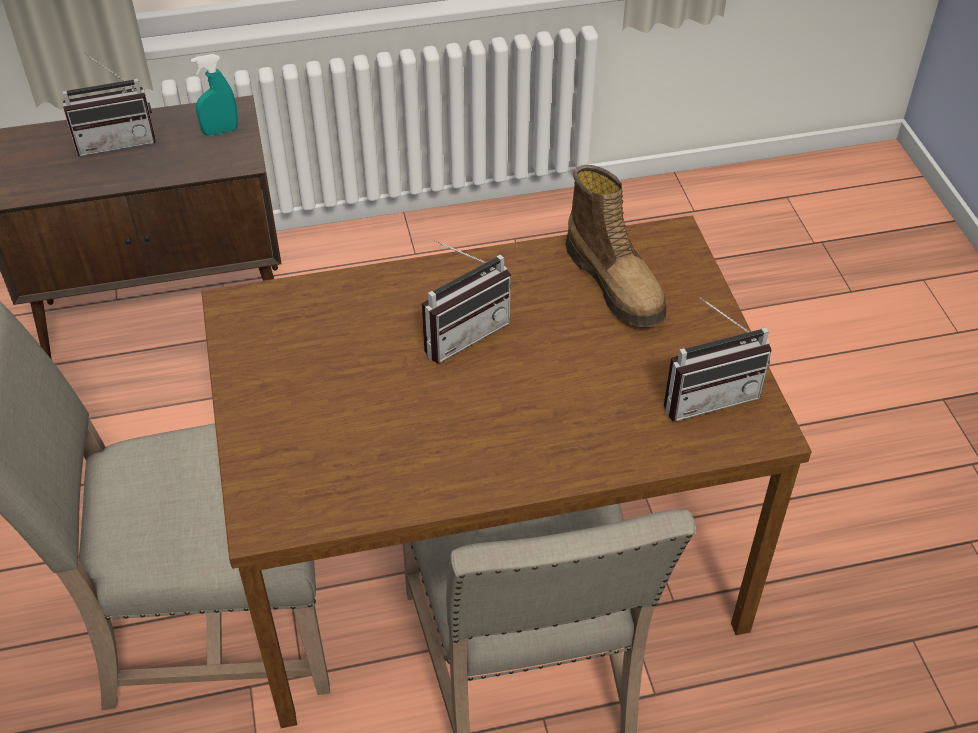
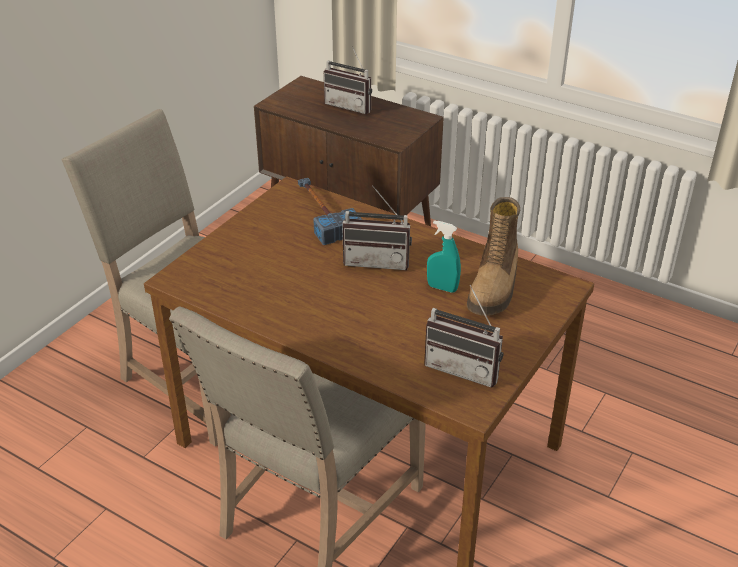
camera: 45 degrees right, 10 degrees down
turquoise spray bottle [191,54,238,136] -> turquoise spray bottle moved to [427,220,461,293]
none -> hammer [298,178,362,245]

